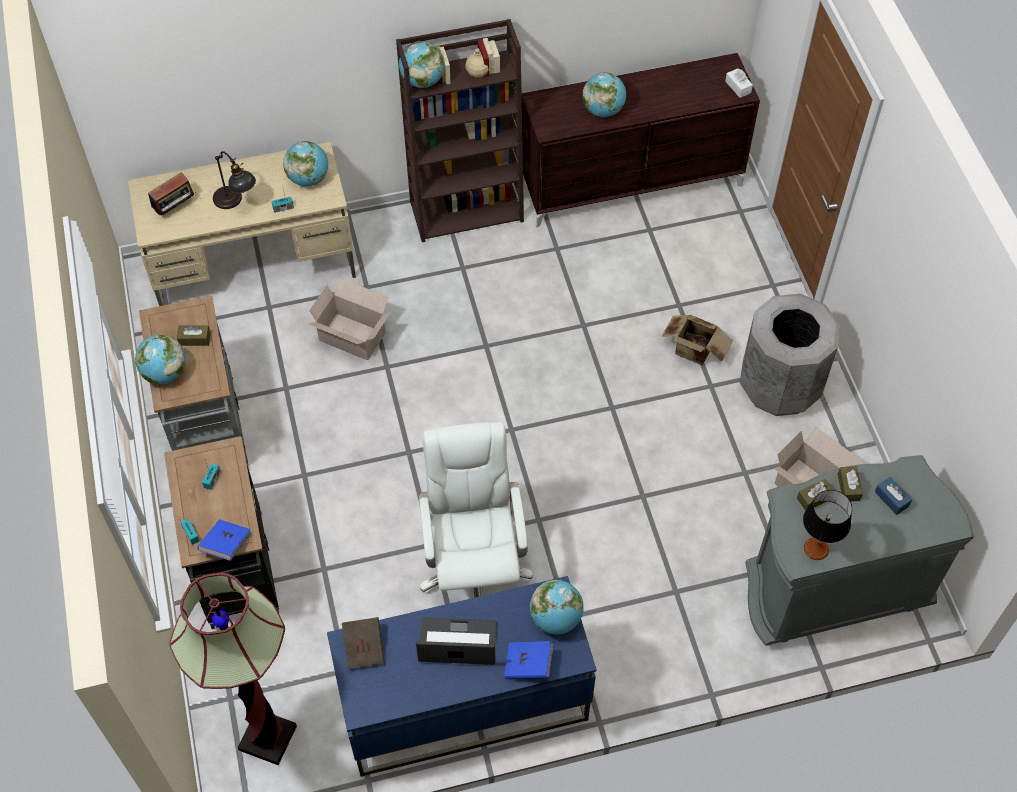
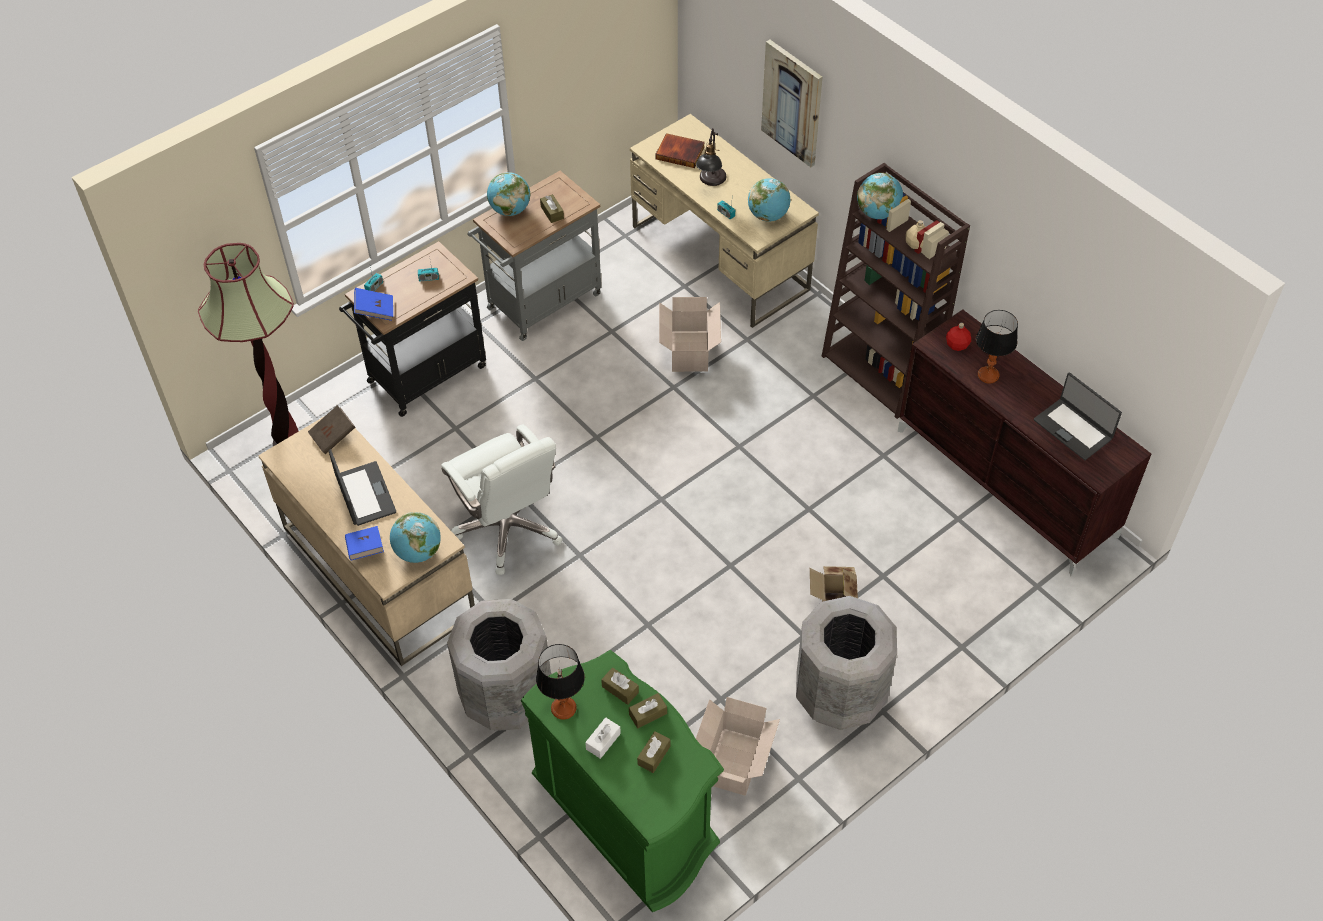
camera: 65 degrees right, 5 degrees down
radio [148,173,196,215] -> book [655,133,705,168]
blue desk [327,576,597,777] -> beige desk [258,416,475,666]
white office chair [419,422,533,597] -> white office chair turned 90 degrees clockwise [441,424,563,575]
globe [583,72,626,117] -> table lamp [976,310,1018,384]
white tissue box [725,68,753,98] -> white tissue box moved to [585,717,621,759]
grey dresser [745,455,974,646] -> green dresser [521,650,724,912]
blue tissue box [875,477,912,515] -> brown tissue box [637,731,671,773]
none -> grey trash can [447,599,551,731]
none -> picture [761,40,822,167]
none -> red bottle [946,323,971,351]
none -> laptop [1034,373,1122,460]

